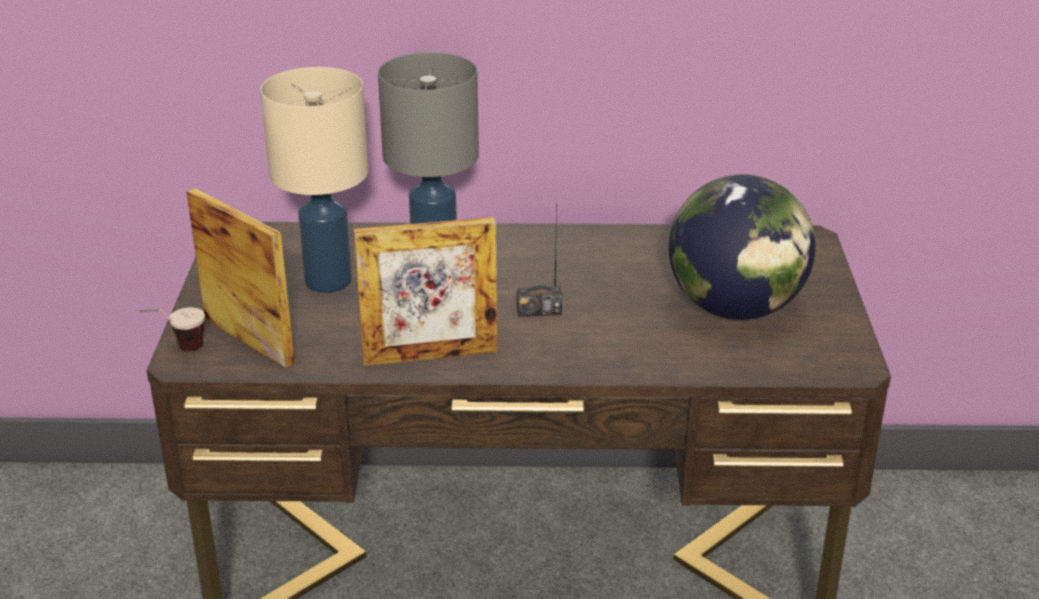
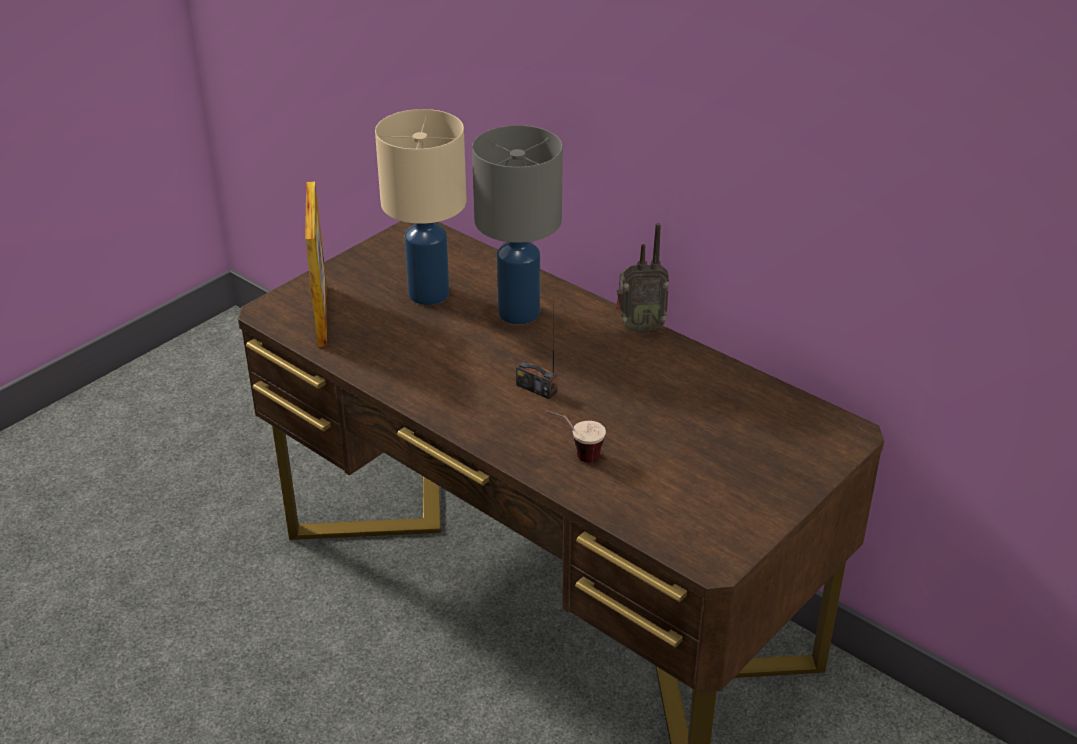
camera: 40 degrees right, 5 degrees up
cup [139,307,205,351] -> cup moved to [545,410,606,463]
picture frame [354,217,497,366] -> none
globe [669,174,815,320] -> none
none -> radio [616,223,670,334]

